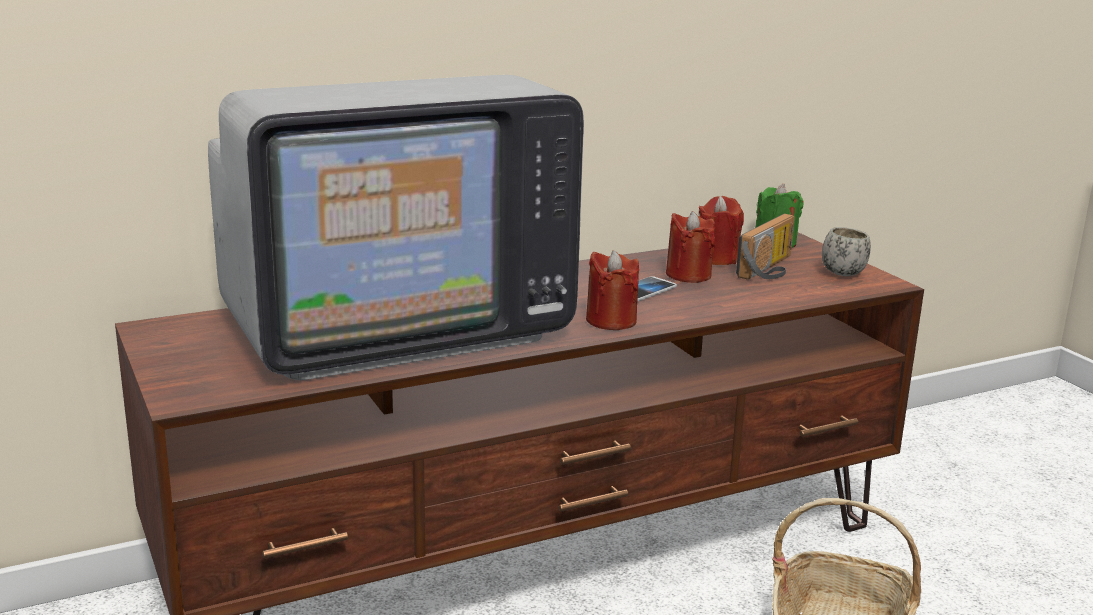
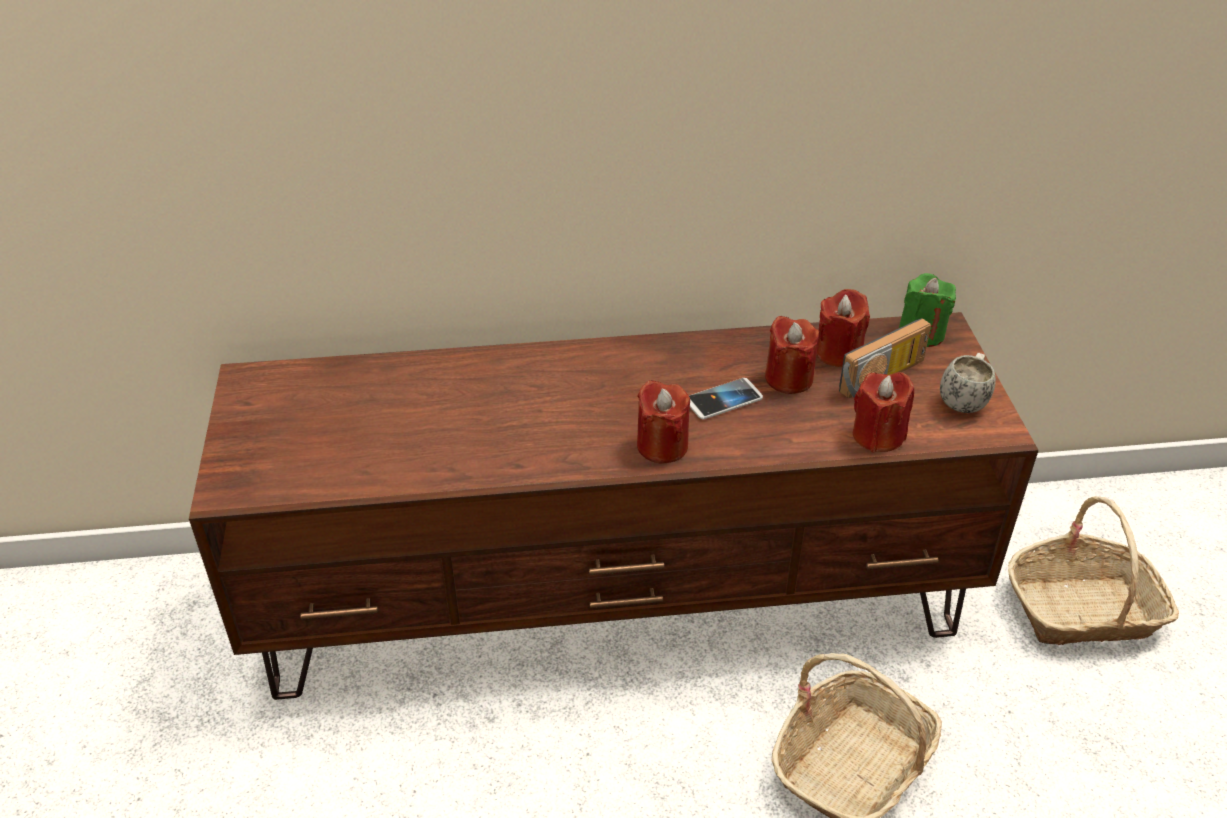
camera: 20 degrees right, 20 degrees up
television [208,75,584,380] -> none
none -> red candle [853,372,914,453]
none -> basket [1008,496,1179,645]

